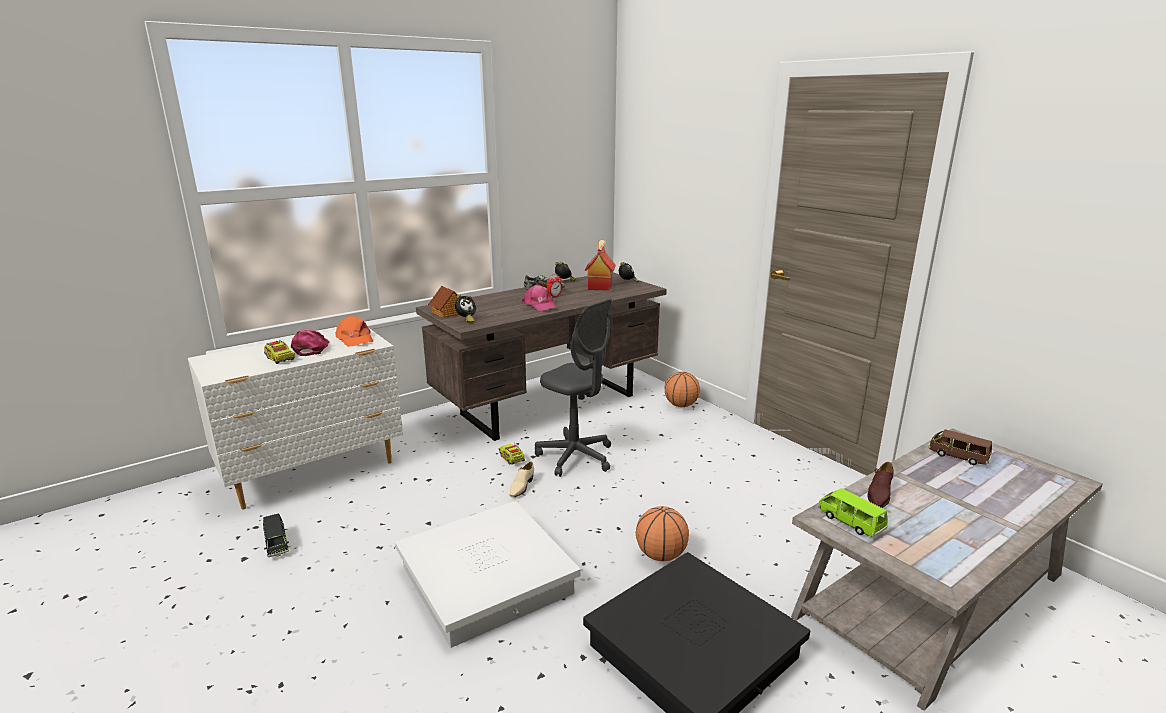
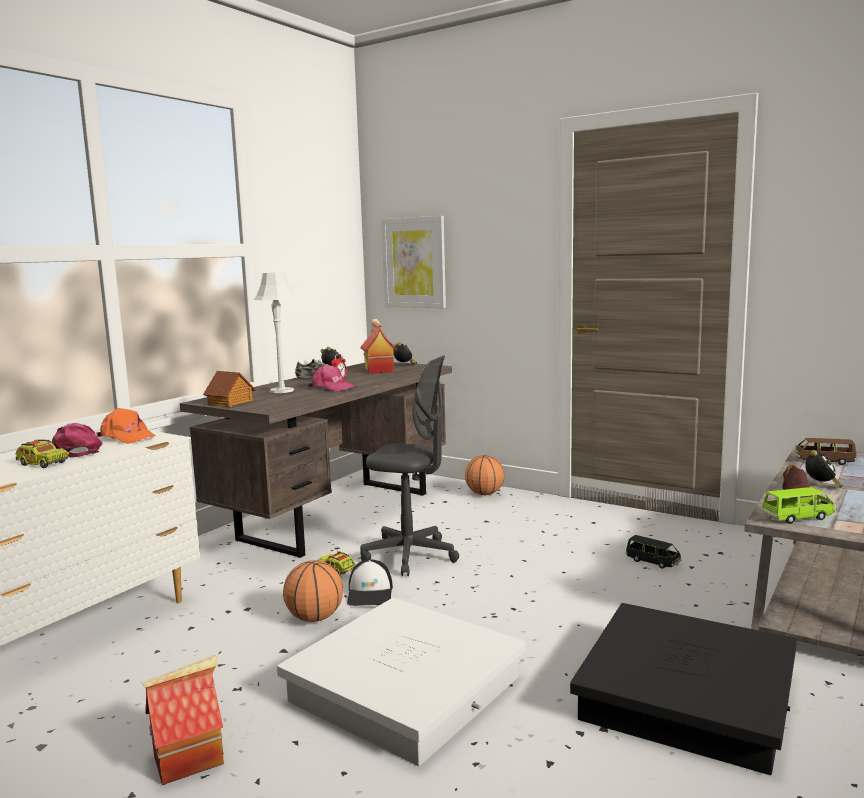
camera: 20 degrees left, 10 degrees down
black toy car [263,514,289,557] -> black toy car moved to [626,535,682,569]
alarm clock [455,294,476,323] -> alarm clock moved to [805,450,842,488]
beige shoe [510,462,534,497] -> cap [347,559,393,606]
basketball [636,506,689,561] -> basketball moved to [283,560,343,622]
green toy car [817,488,888,537] -> green toy car turned 135 degrees clockwise [761,487,836,524]
none -> toy house [142,655,224,785]
none -> grey table lamp [254,272,297,393]
none -> picture [381,216,446,308]

